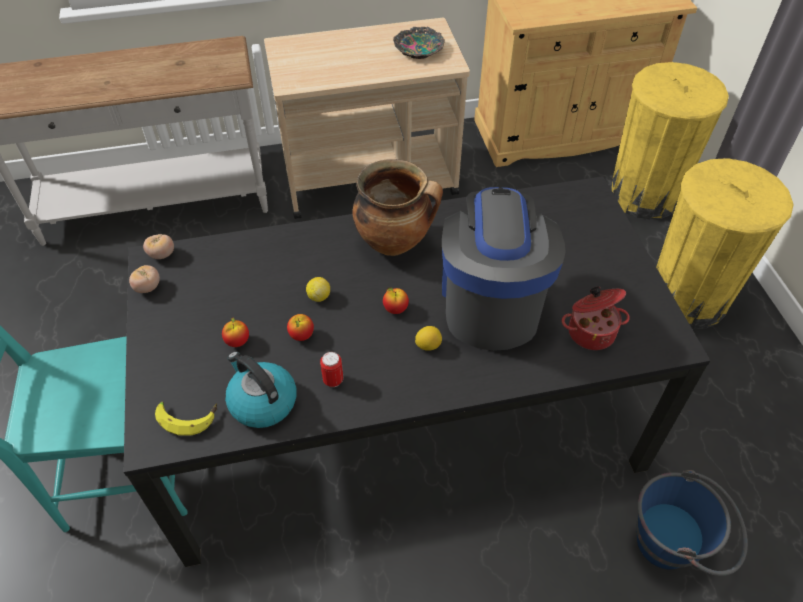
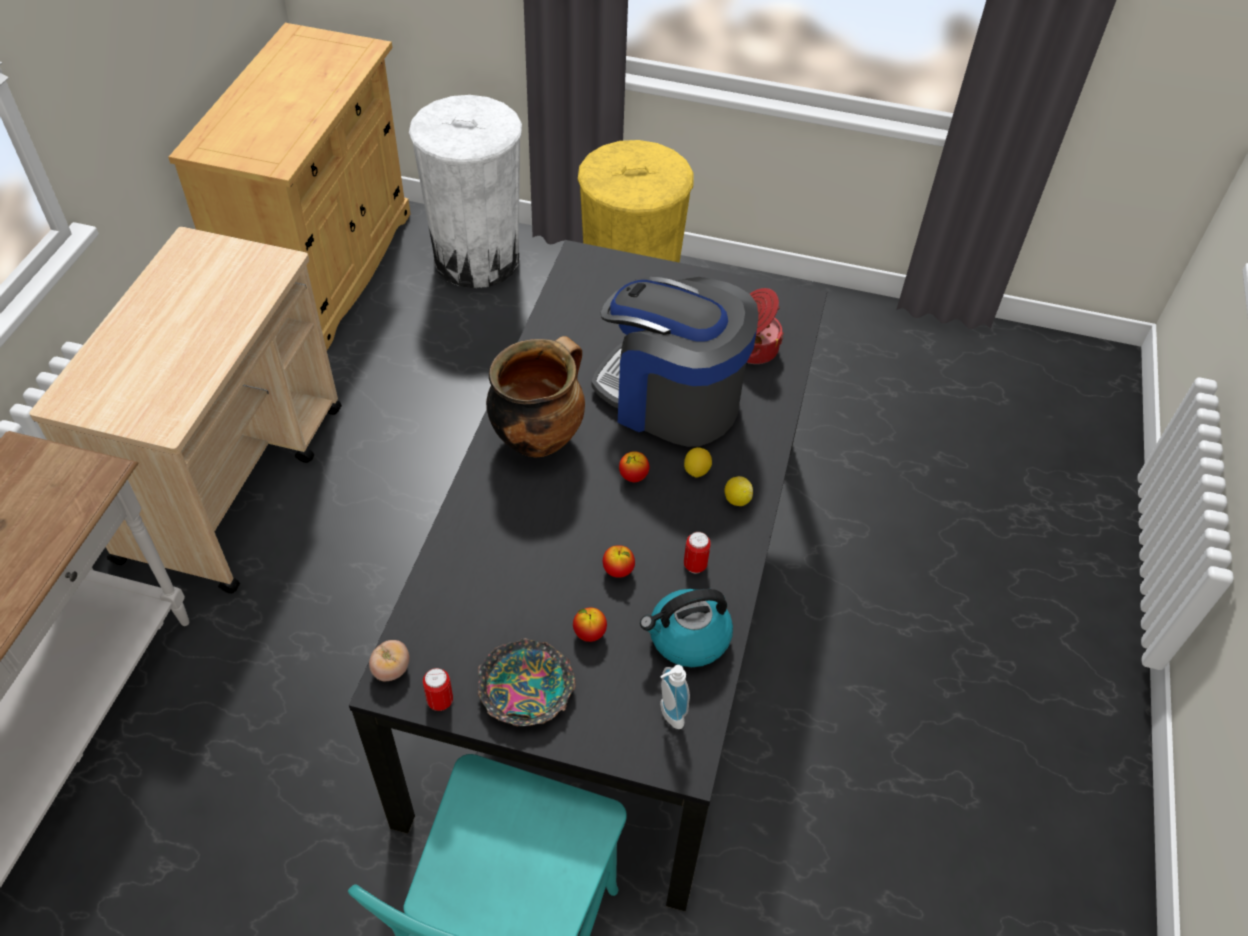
camera: 65 degrees left, 0 degrees up
tomato [129,265,160,293] -> can [423,668,453,711]
banana [155,401,217,436] -> soap dispenser [660,665,690,729]
lemon [306,277,330,302] -> lemon moved to [724,476,753,506]
bowl [393,27,445,59] -> bowl moved to [478,638,576,726]
yellow trash can [610,62,729,220] -> white trash can [409,95,522,288]
blue bucket [636,470,748,576] -> none

